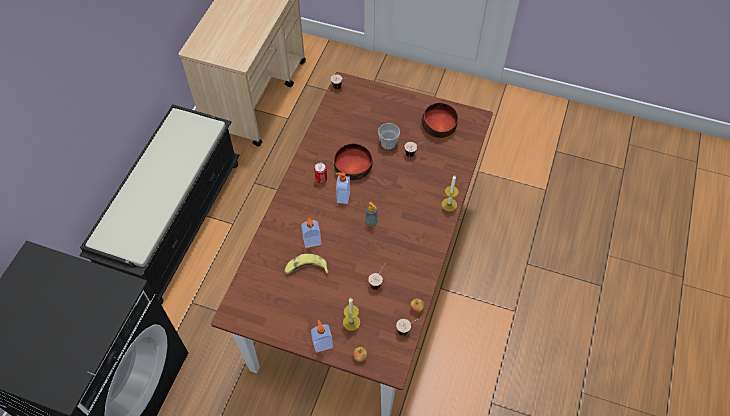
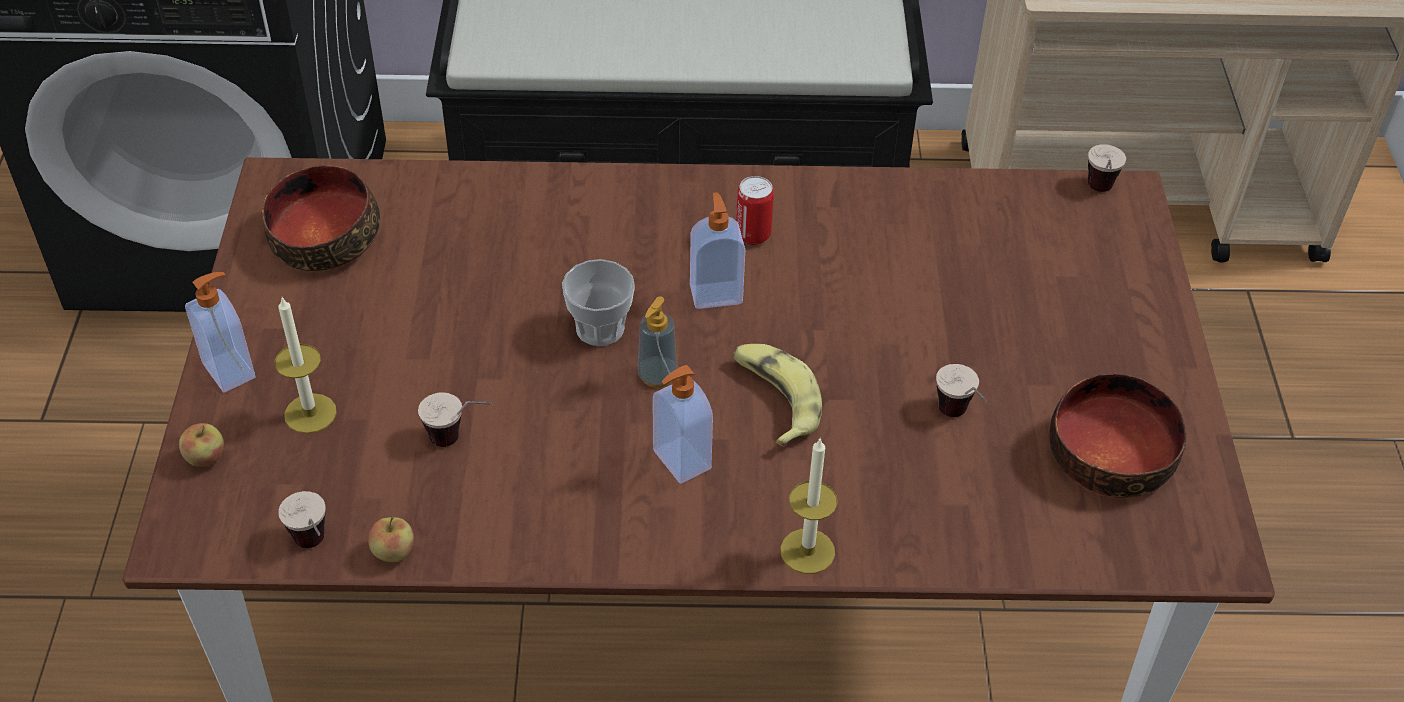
camera: 70 degrees right, 10 degrees down
banana [284,254,329,275] -> banana moved to [732,344,822,447]
soap dispenser [301,218,321,248] -> soap dispenser moved to [653,365,713,484]
bowl [334,144,373,180] -> bowl moved to [262,165,380,271]
cup [378,123,400,149] -> cup moved to [562,259,635,346]

